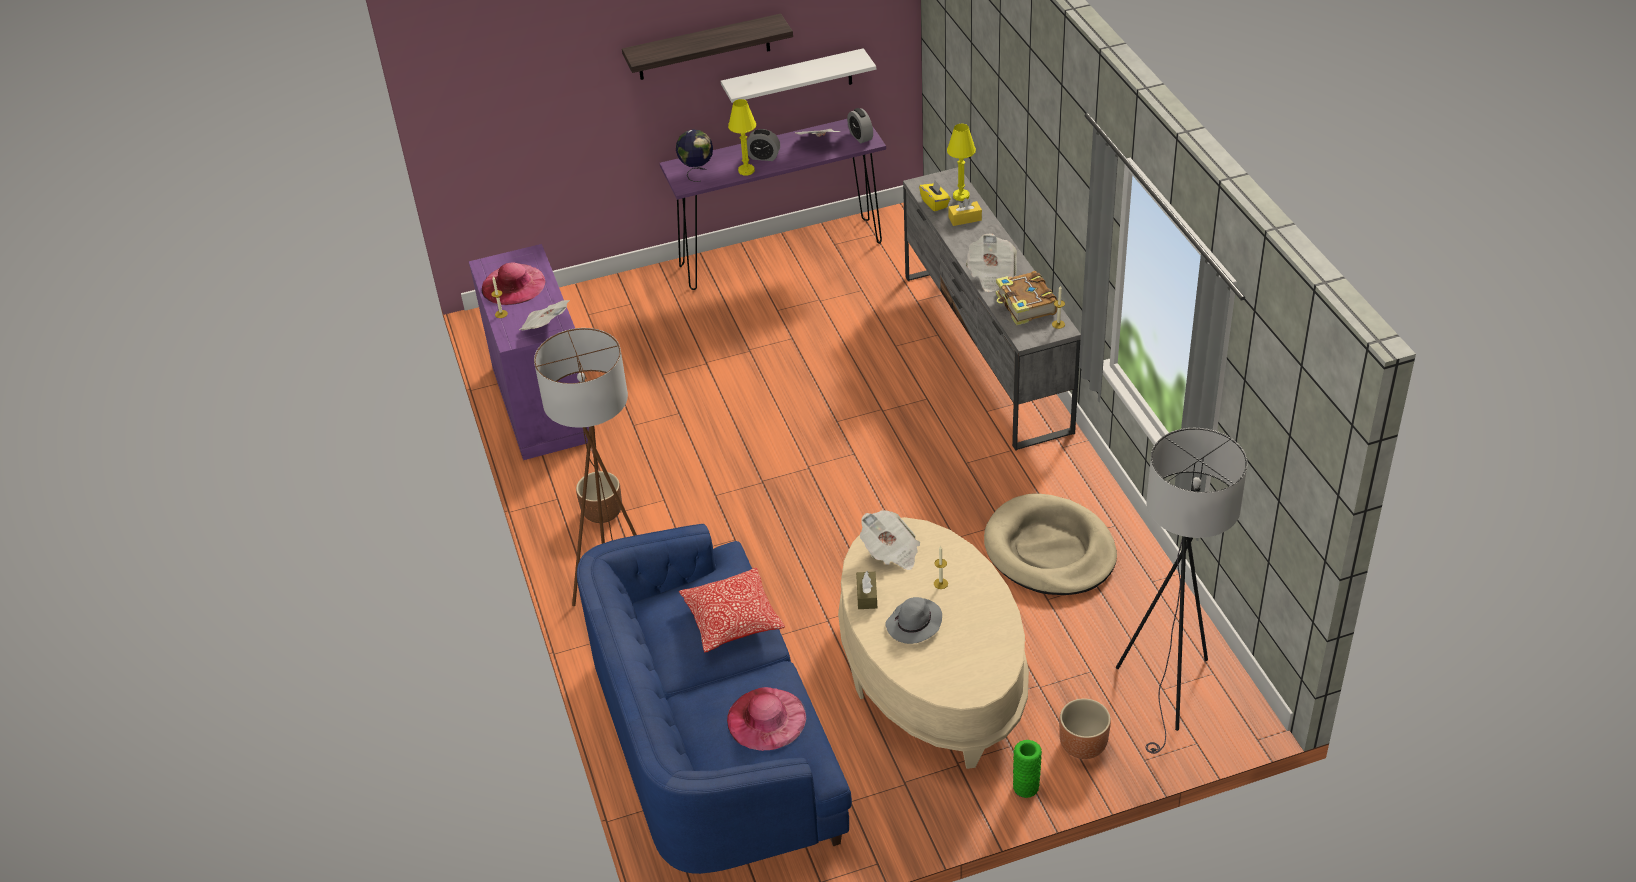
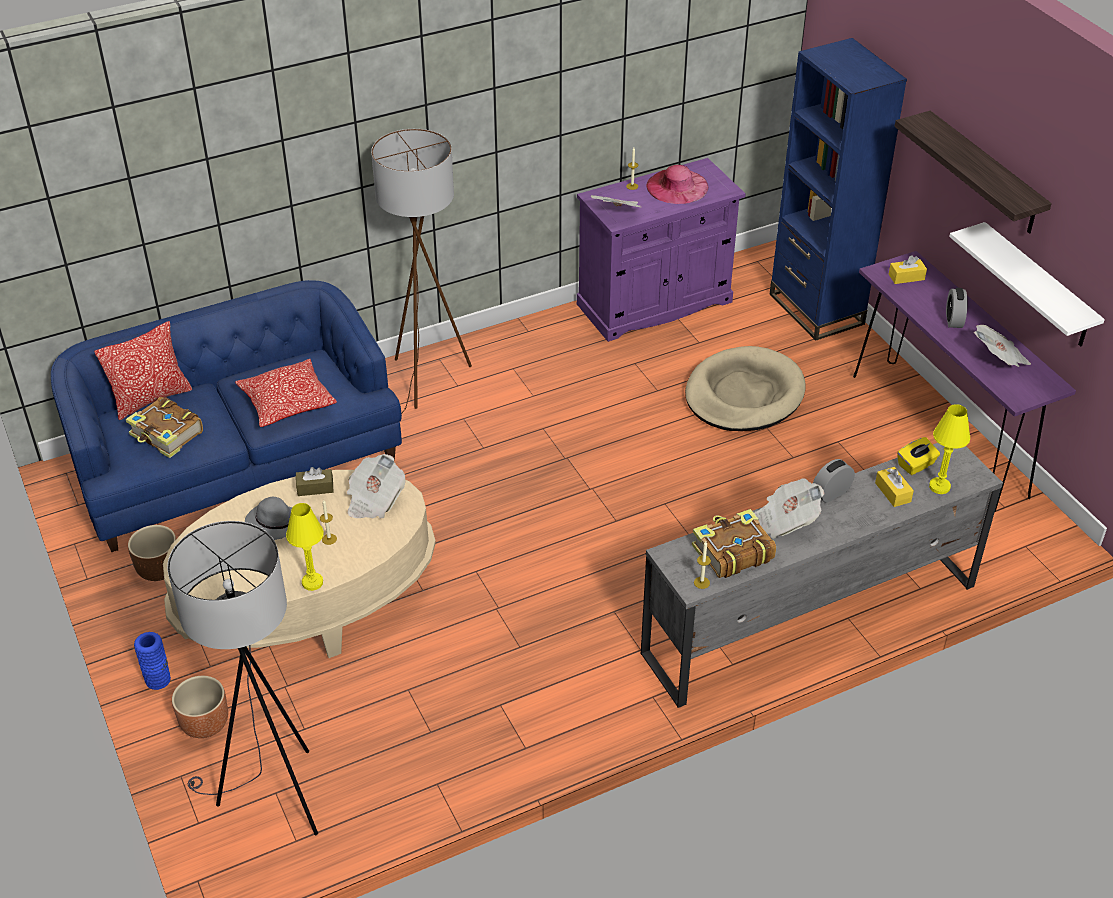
camera: 80 degrees right, 0 degrees up
brown planter [576,471,622,523] -> brown planter moved to [128,525,176,581]
globe [676,129,713,182] -> yellow tissue box [889,255,927,284]
pink hat [727,687,806,751] -> book [126,397,203,458]
yellow table lamp [728,99,756,175] -> yellow table lamp moved to [286,503,324,591]
alarm clock [847,108,873,143] -> alarm clock moved to [813,459,855,503]
beige dog bed [984,494,1117,595] -> beige dog bed moved to [685,346,805,431]
green vase [1013,740,1042,798] -> blue vase [134,632,171,690]
none -> pillow [94,321,192,420]
none -> blue bookcase [770,38,907,341]

